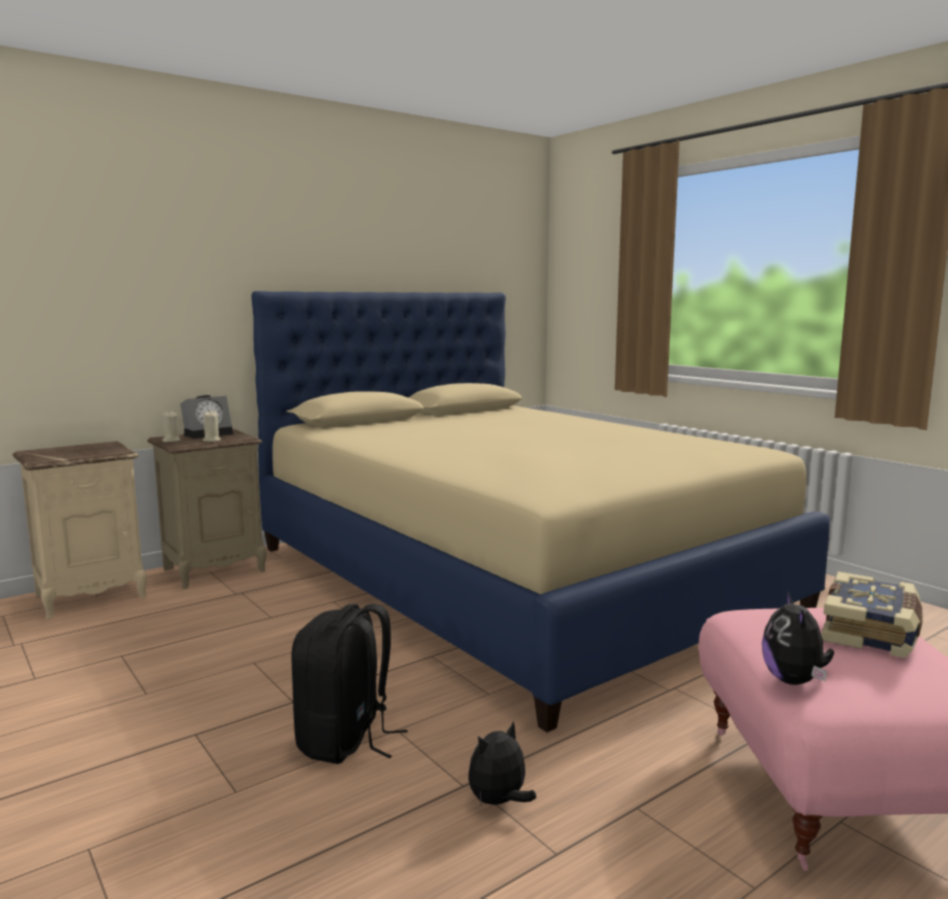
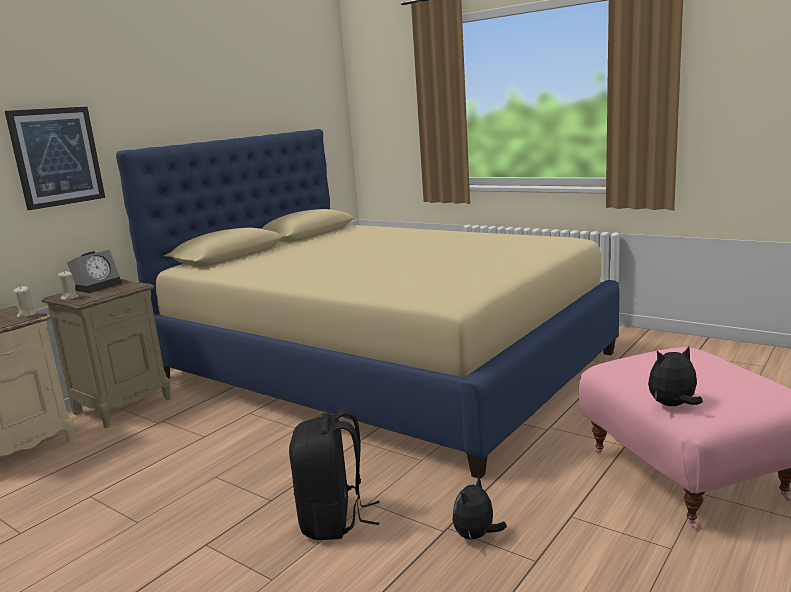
camera: 15 degrees left, 5 degrees up
beige candle [203,411,221,442] -> beige candle moved to [14,286,36,318]
plush toy [762,591,834,685] -> plush toy turned 90 degrees clockwise [648,347,703,406]
book [821,572,923,658] -> none
none -> picture [5,107,105,210]

